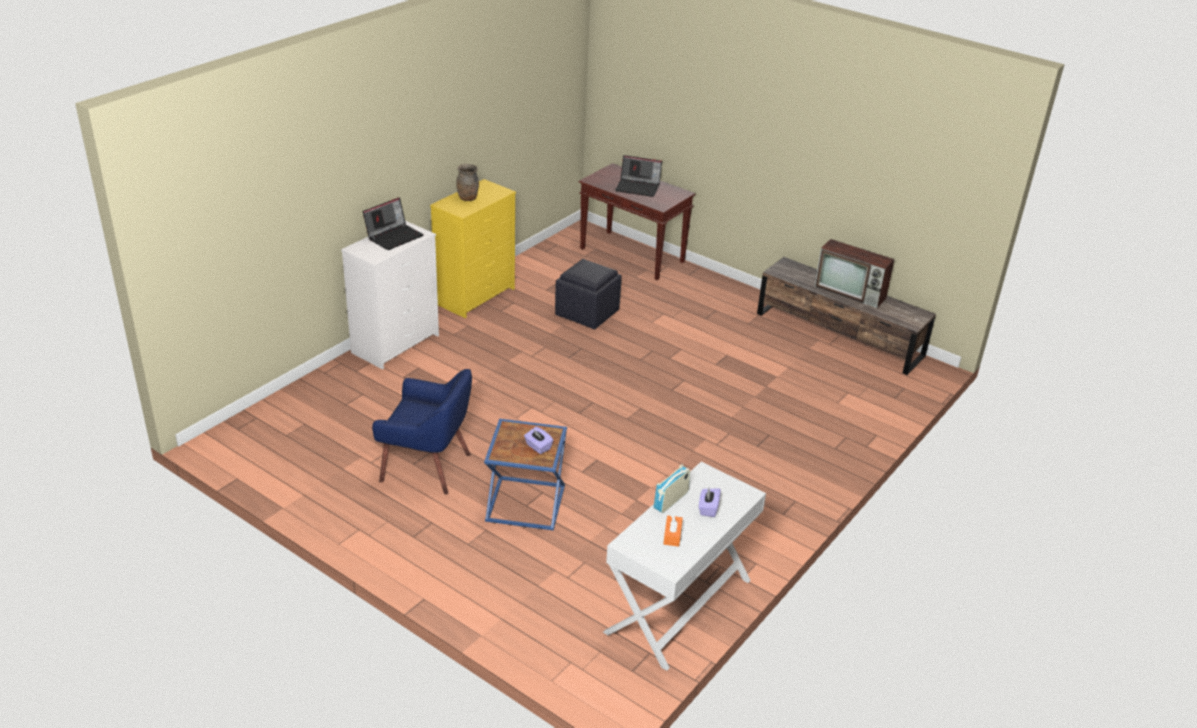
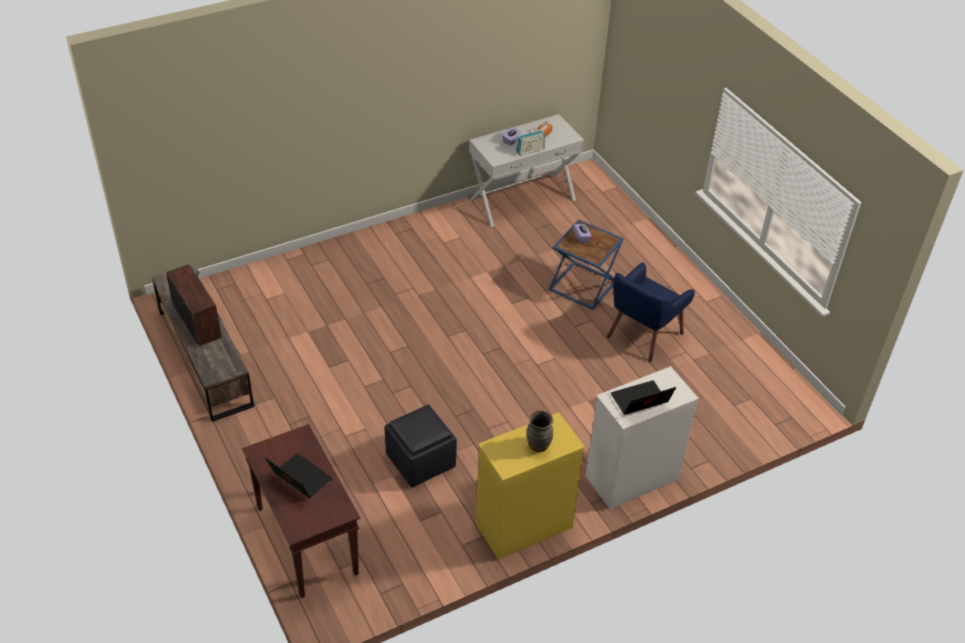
camera: 155 degrees left, 10 degrees up
blue armchair [372,369,472,495] -> blue armchair turned 90 degrees counterclockwise [607,262,695,362]

